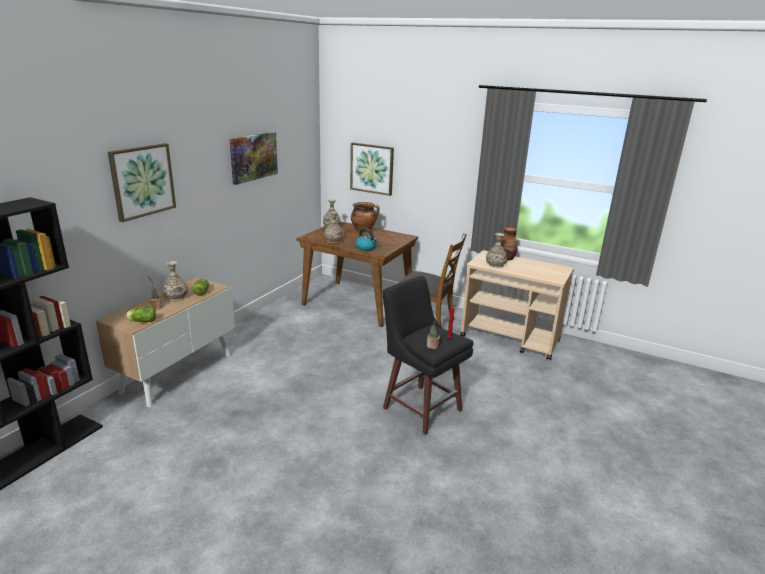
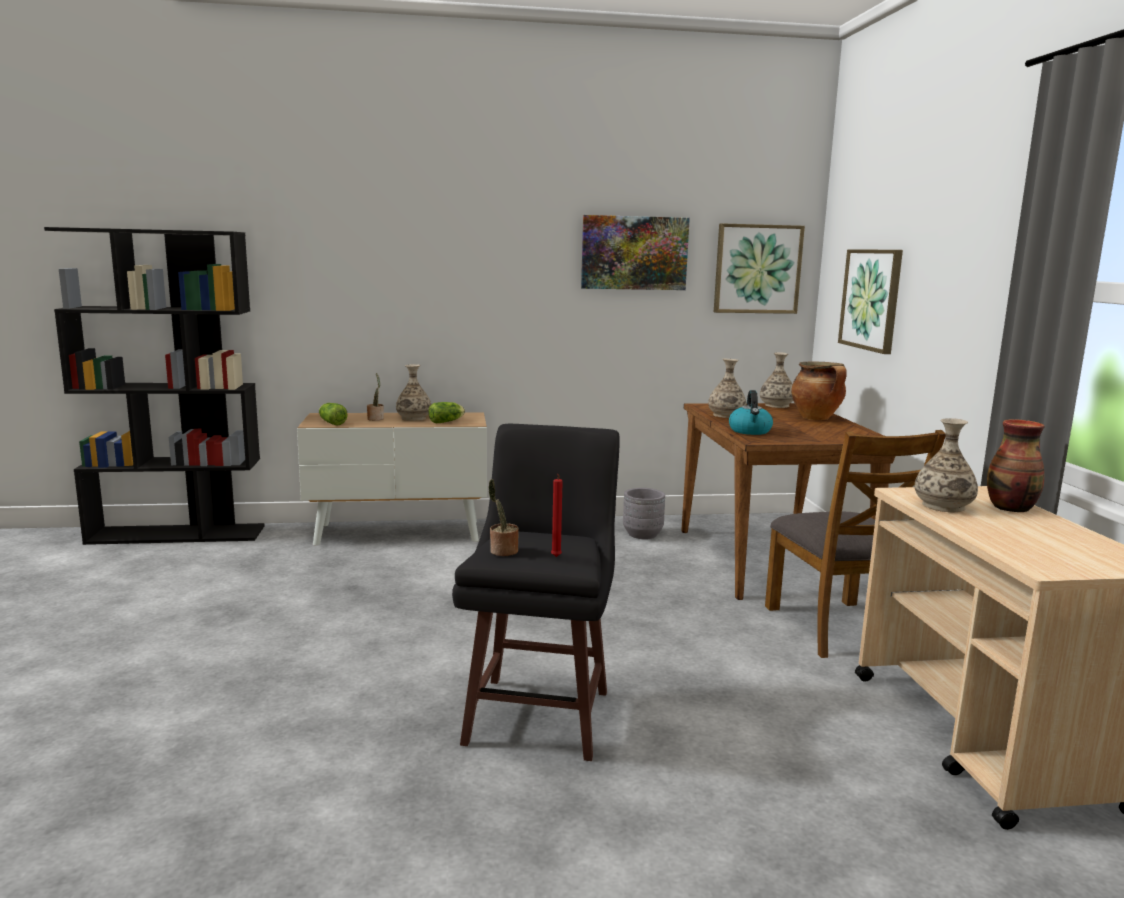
camera: 55 degrees right, 10 degrees down
picture [108,143,176,222] -> picture moved to [714,223,805,314]
none -> grey planter [623,488,665,539]

